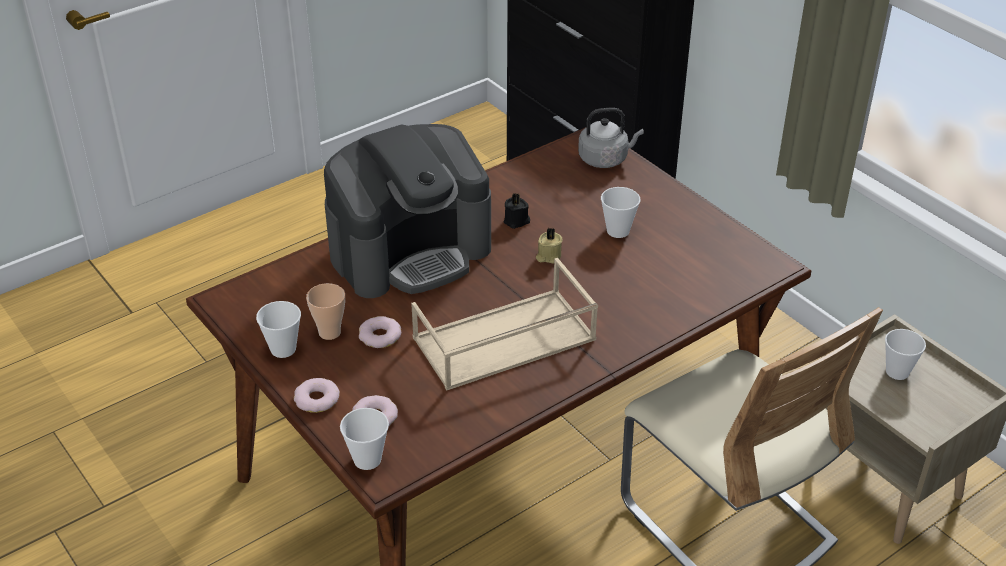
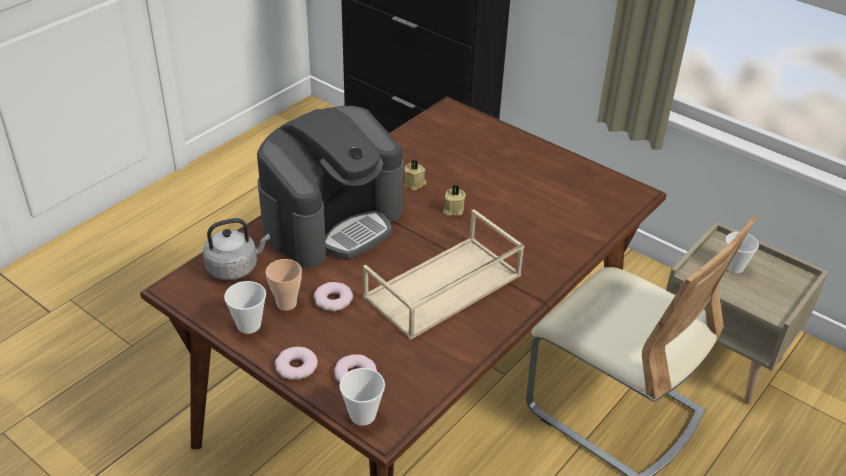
camera: 15 degrees left, 0 degrees up
black candle [504,193,530,229] -> beige candle [404,159,427,191]
grey kettle [578,108,644,168] -> grey kettle moved to [203,218,270,280]
cup [601,187,641,238] -> none

